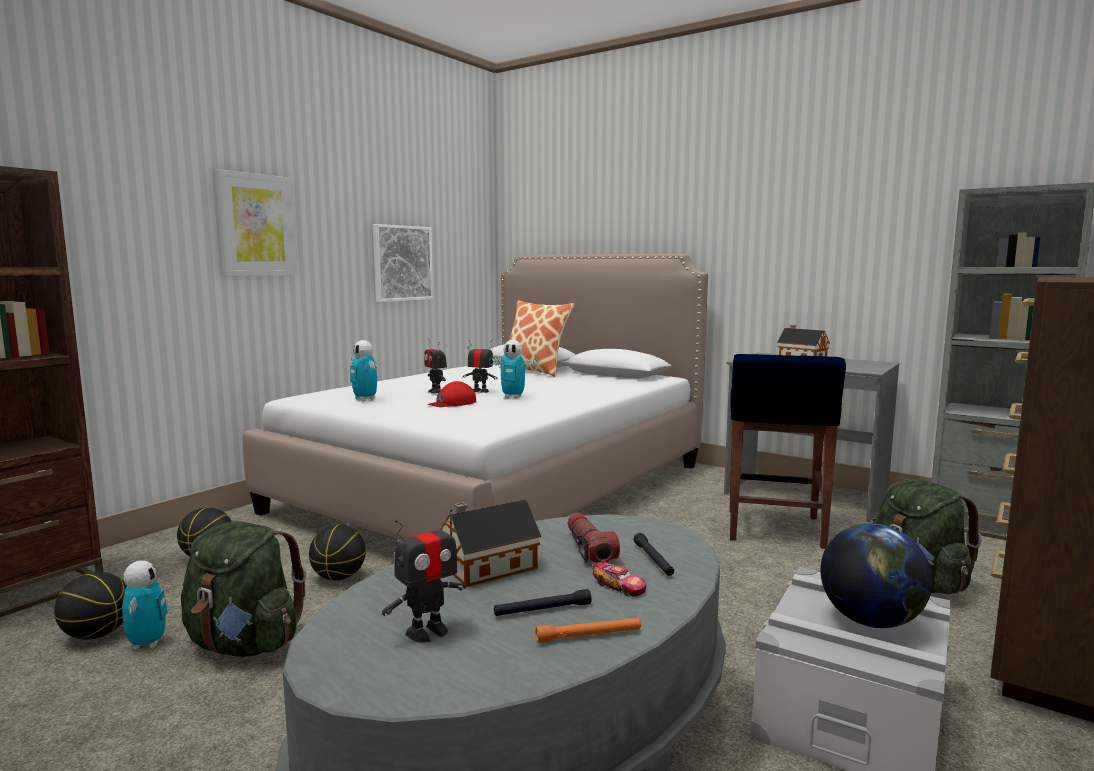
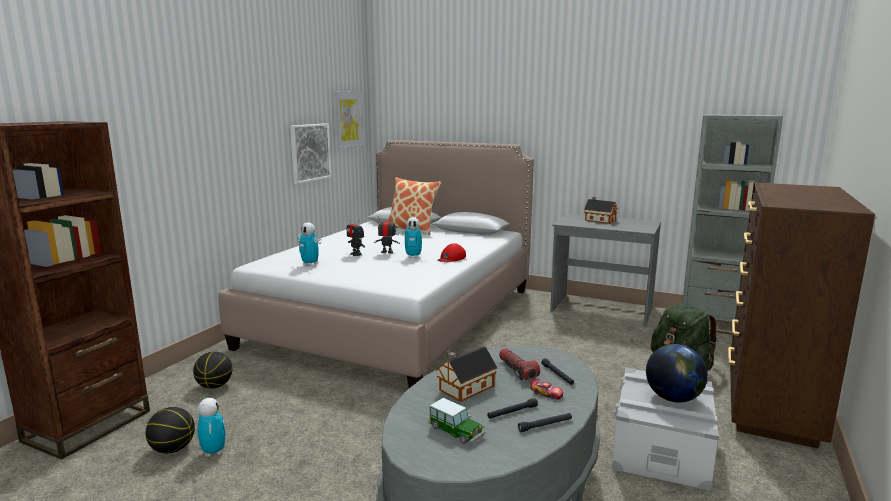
camera: 10 degrees left, 5 degrees up
green backpack [181,521,306,657] -> none
picture [214,169,298,276] -> picture moved to [333,91,363,150]
basketball [309,524,366,580] -> none
toy robot [382,509,466,643] -> toy car [428,398,485,444]
red cap [428,381,476,407] -> red cap moved to [437,243,466,262]
orange flashlight [535,618,641,643] -> black flashlight [518,413,572,432]
blue stool [730,354,846,549] -> none

